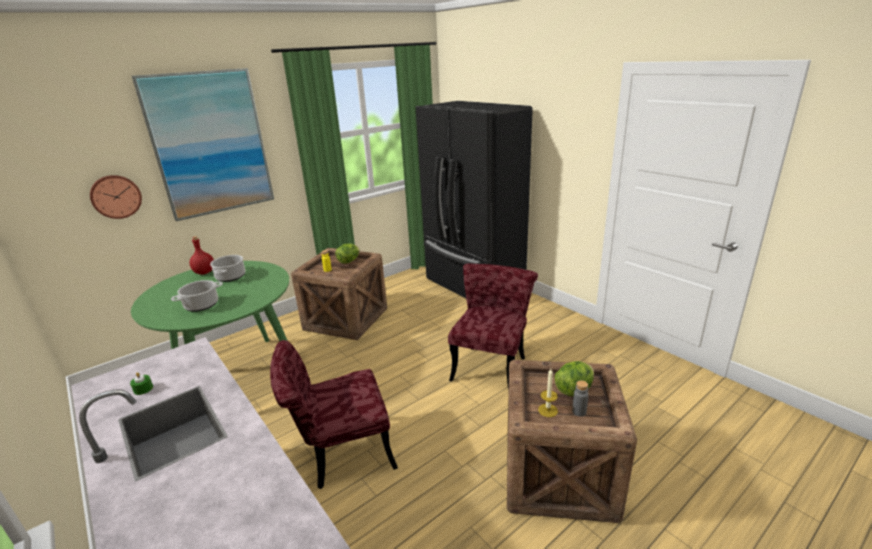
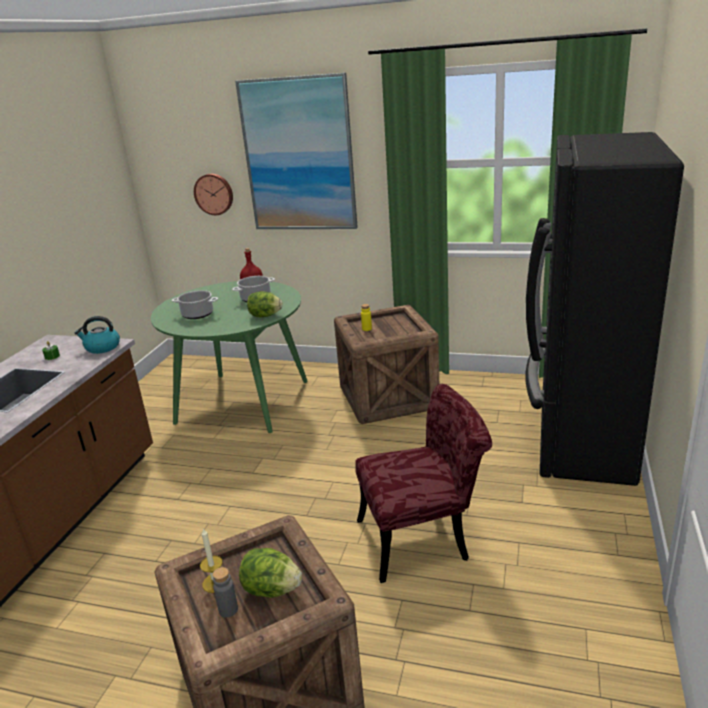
camera: 55 degrees right, 0 degrees up
red chair [270,340,398,489] -> none
lettuce [335,243,360,263] -> lettuce moved to [247,291,283,317]
none -> kettle [75,316,120,354]

